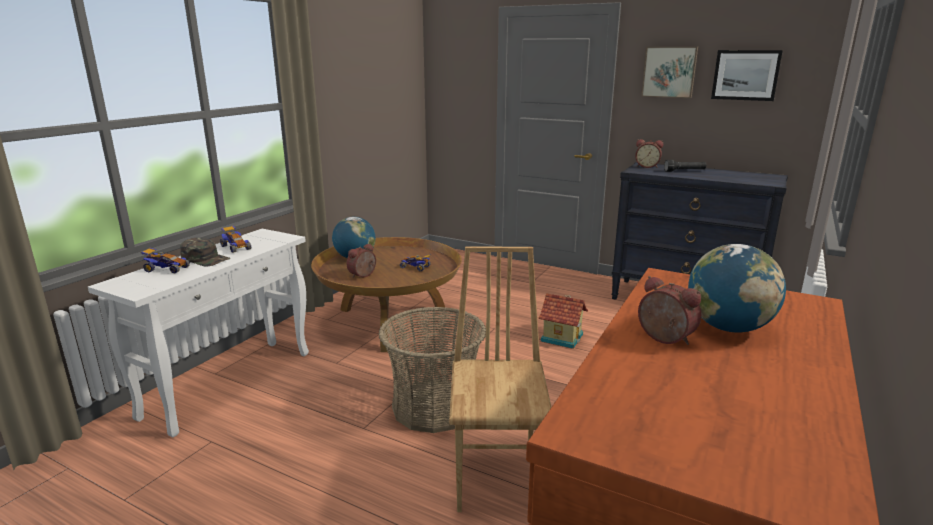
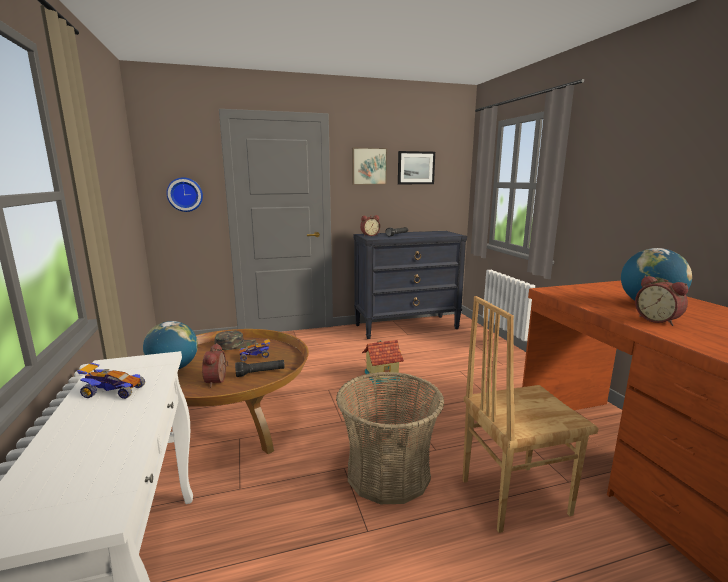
camera: 45 degrees left, 5 degrees down
toy car [141,248,190,273] -> none
green cap [180,238,230,267] -> green cap moved to [214,331,257,350]
brown chair [449,247,551,512] -> brown chair turned 60 degrees counterclockwise [463,296,599,533]
alarm clock [638,276,701,345] -> alarm clock turned 120 degrees counterclockwise [635,276,688,326]
none -> wall clock [166,177,203,212]
none -> black flashlight [235,360,285,377]

